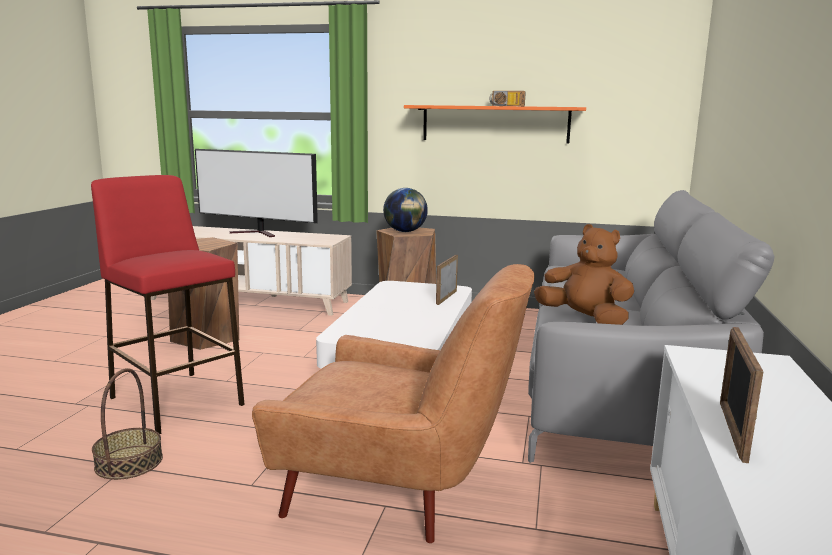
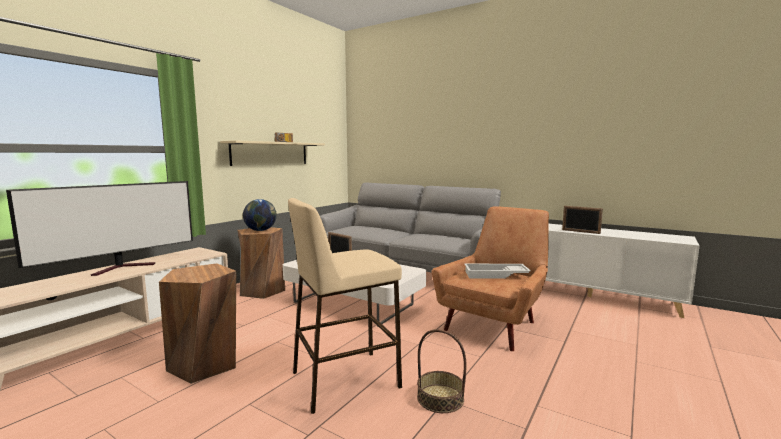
camera: 70 degrees left, 5 degrees down
red stool [91,175,245,434] -> beige stool [288,198,402,414]
orange shelf [404,105,586,143] -> beige shelf [220,140,325,166]
brown plush toy [534,224,634,325] -> none
none -> white tray [464,264,531,279]

